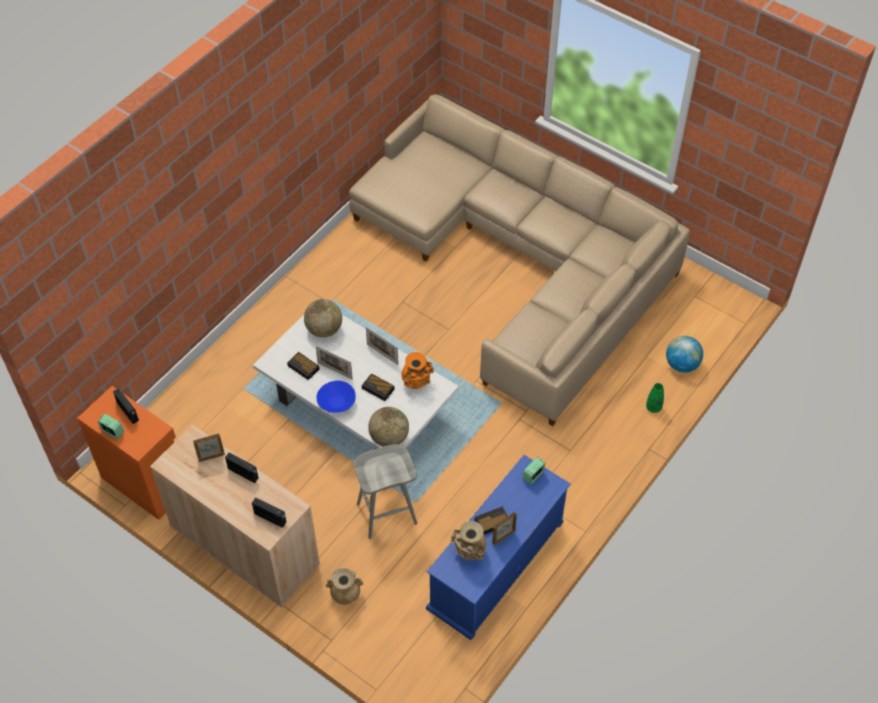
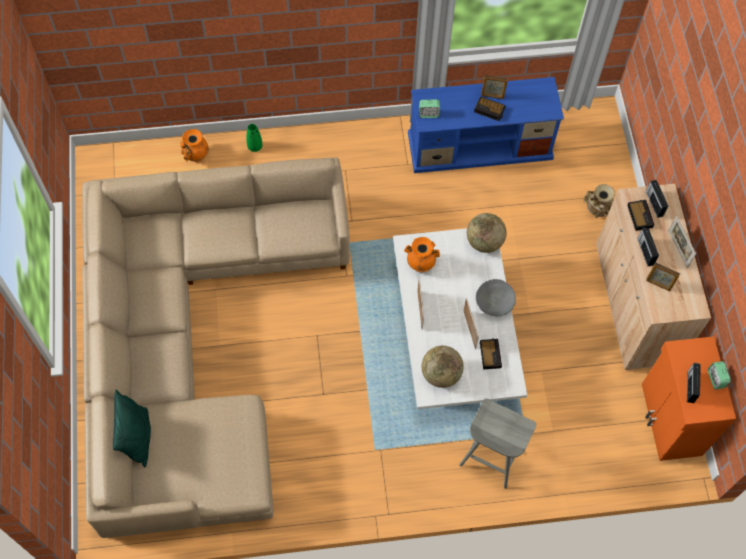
camera: 135 degrees left, 10 degrees up
blue bowl [316,380,356,413] -> grey bowl [476,279,516,316]
grey stool [354,444,417,539] -> grey stool moved to [459,399,536,489]
alarm clock [362,373,395,401] -> alarm clock moved to [627,200,654,231]
beige vase [451,521,487,561] -> none
globe [666,336,703,373] -> orange vase [180,129,209,162]
none -> green pillow [113,390,151,467]
none -> picture frame [668,216,696,268]

